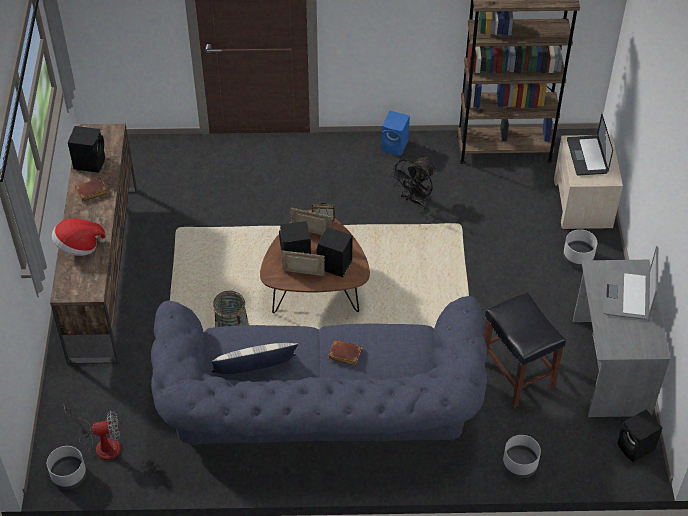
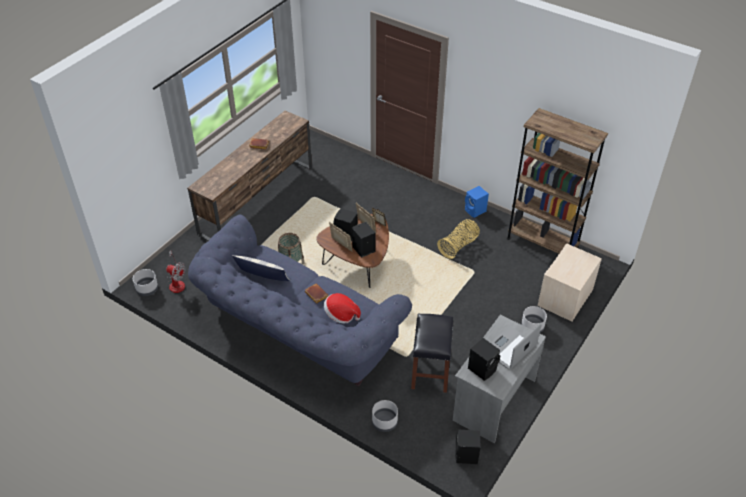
camera: 35 degrees right, 5 degrees down
hat [52,218,106,256] -> hat moved to [324,293,361,323]
black speaker [68,126,105,173] -> black speaker moved to [468,338,500,381]
black fan [390,157,436,210] -> basket [437,219,480,259]
laptop [567,114,613,176] -> none

